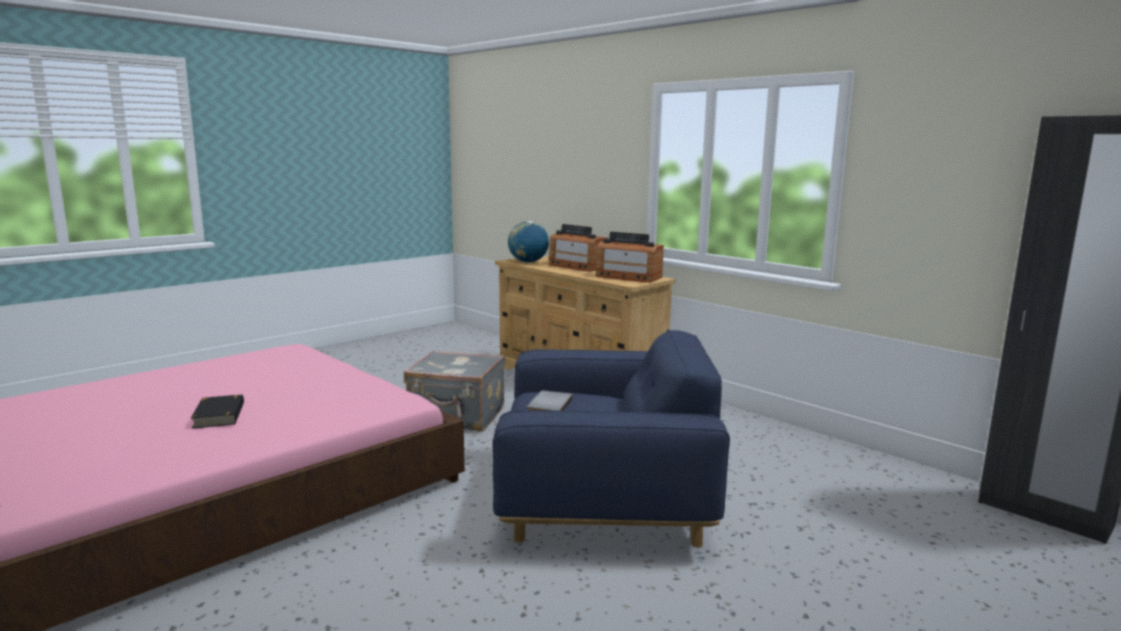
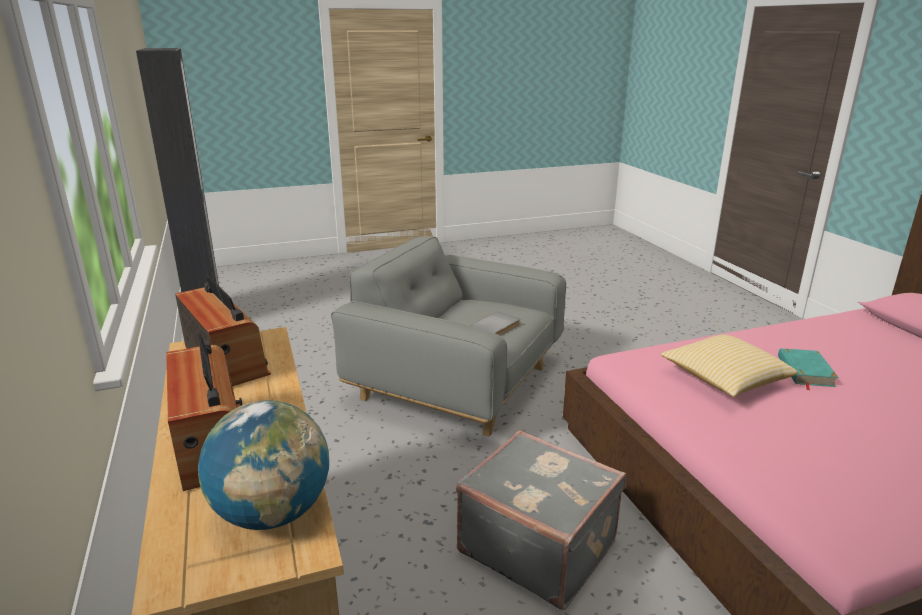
camera: 155 degrees left, 10 degrees up
black book [191,394,244,429] -> turquoise book [778,348,839,390]
blue armchair [493,330,730,547] -> grey armchair [331,236,566,436]
none -> pillow [661,334,798,397]

